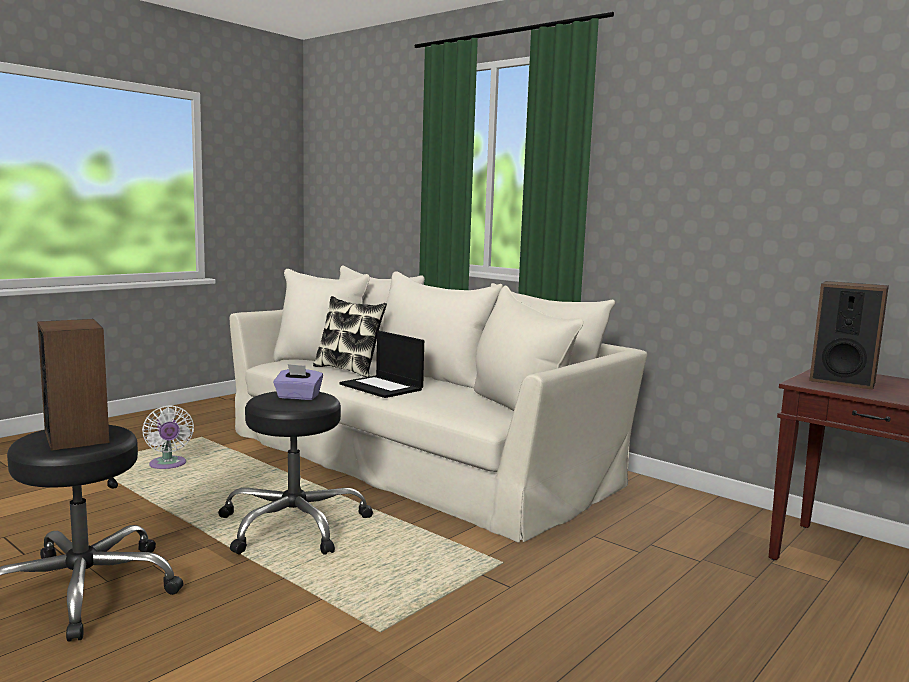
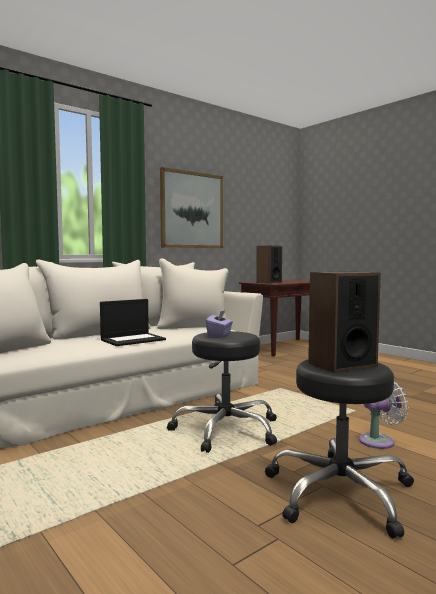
camera: 80 degrees left, 5 degrees down
white fan [142,405,194,469] -> white fan moved to [359,382,409,449]
pillow [313,296,387,377] -> none
none -> picture [160,167,223,248]

